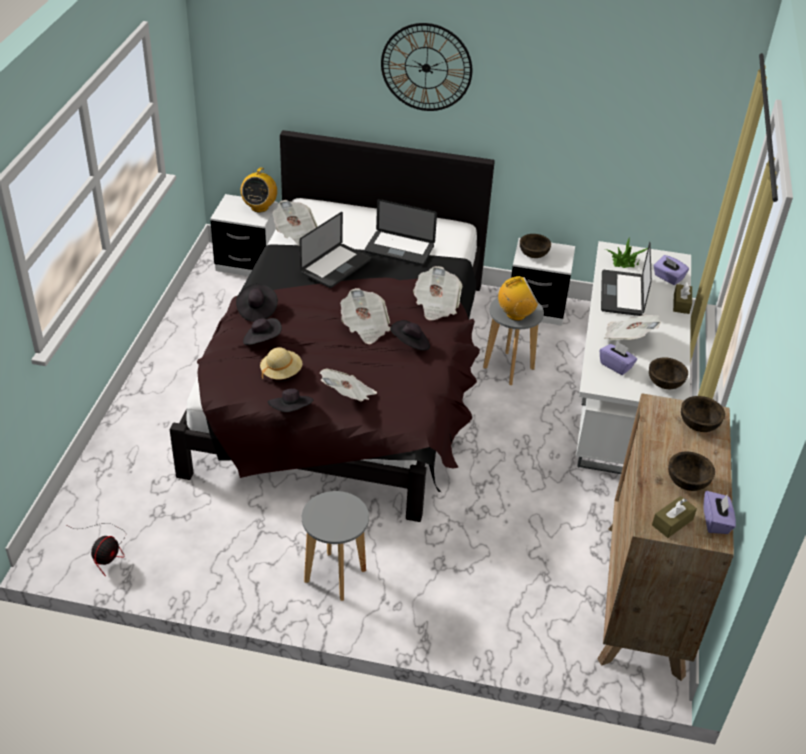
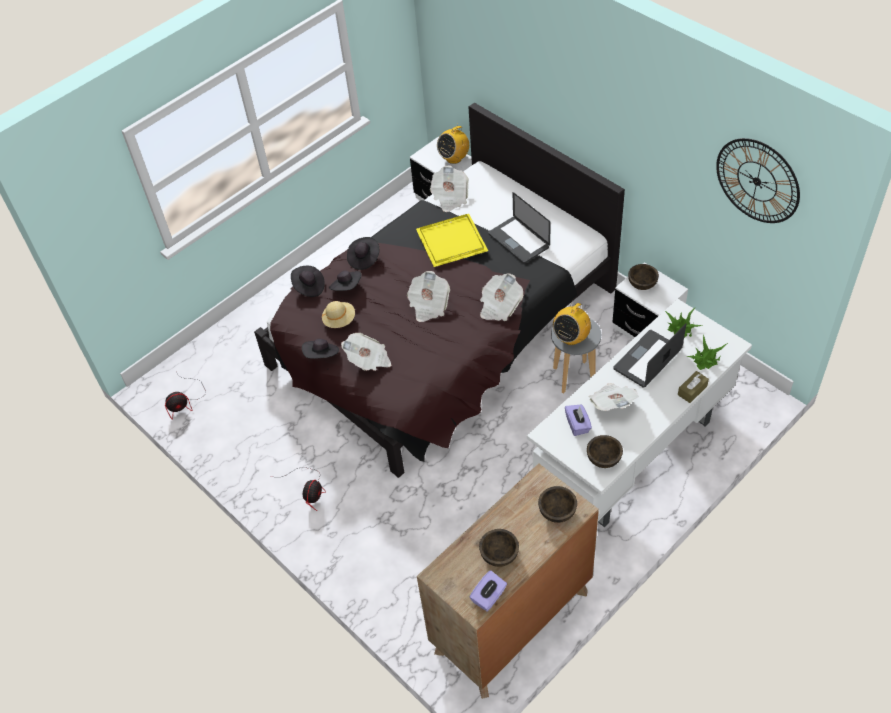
camera: 40 degrees right, 10 degrees up
laptop [299,212,371,288] -> yellow tray [416,214,488,267]
grey stool [302,491,369,601] -> fan [271,467,326,511]
wall clock [381,23,472,111] -> wall clock moved to [716,138,800,223]
black hat [390,320,430,351] -> black hat moved to [291,266,325,297]
radio [498,276,539,321] -> radio turned 105 degrees clockwise [553,302,591,345]
brown tissue box [652,496,697,538] -> none
purple tissue box [654,255,689,285] -> potted plant [687,334,728,370]

